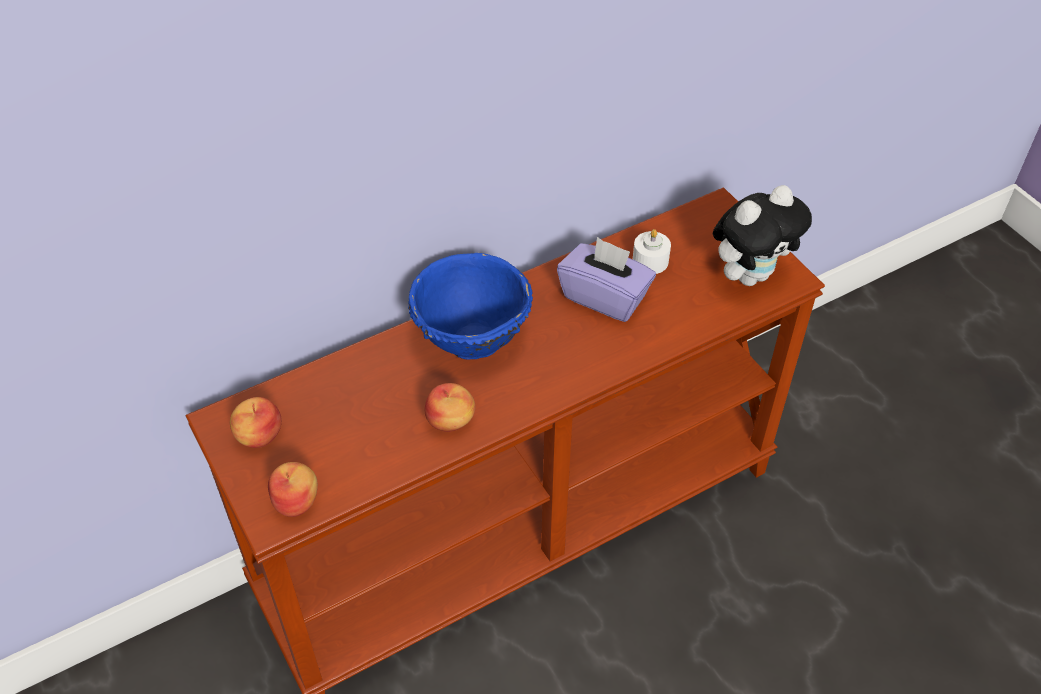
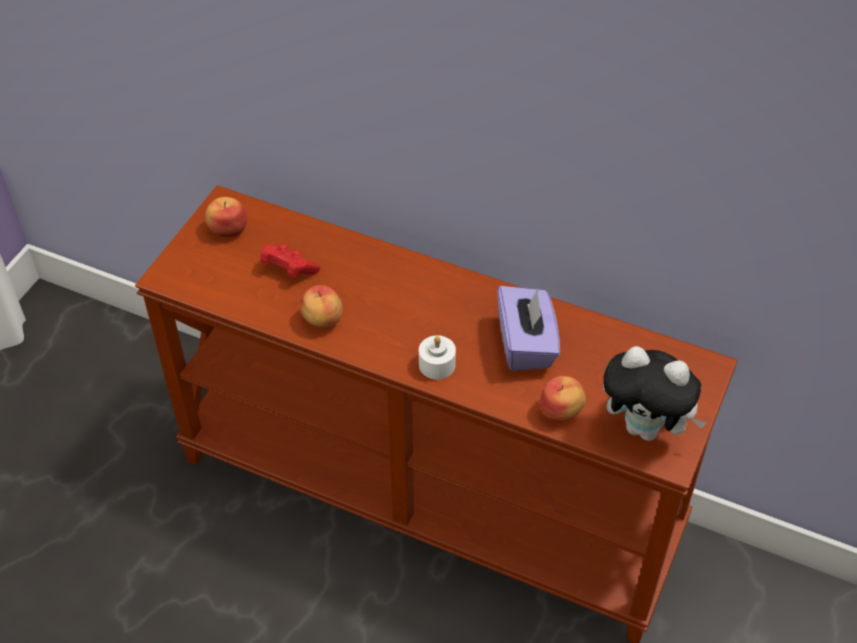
camera: 55 degrees right, 0 degrees up
apple [268,462,318,517] -> apple moved to [539,376,586,422]
blue bowl [408,253,533,360] -> none
white candle [633,229,671,274] -> white candle moved to [419,335,456,379]
none -> red game controller [261,244,320,278]

